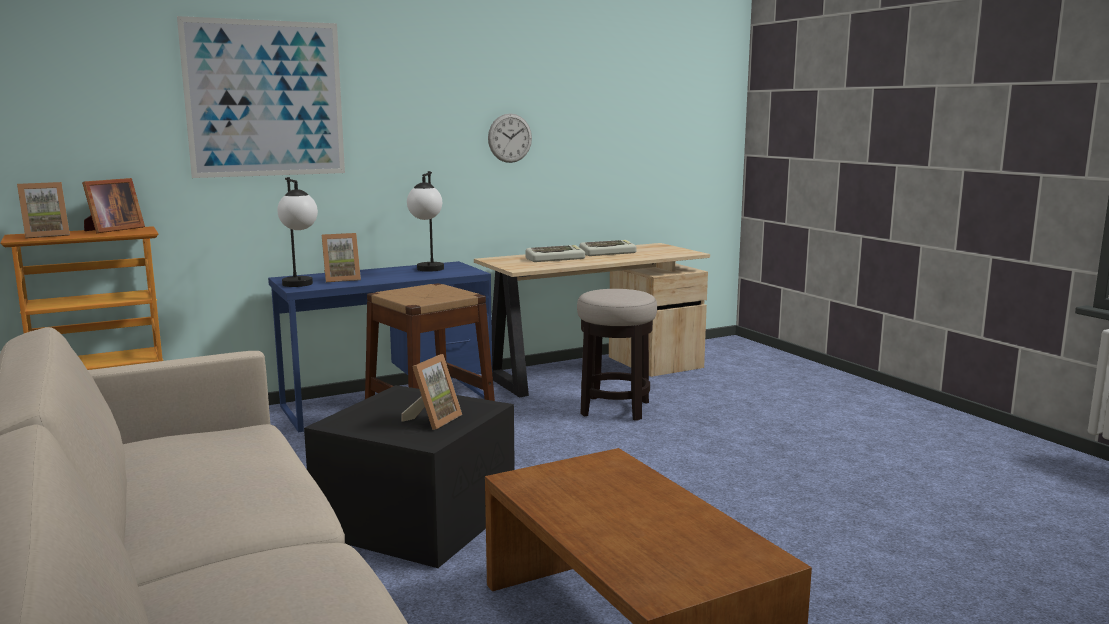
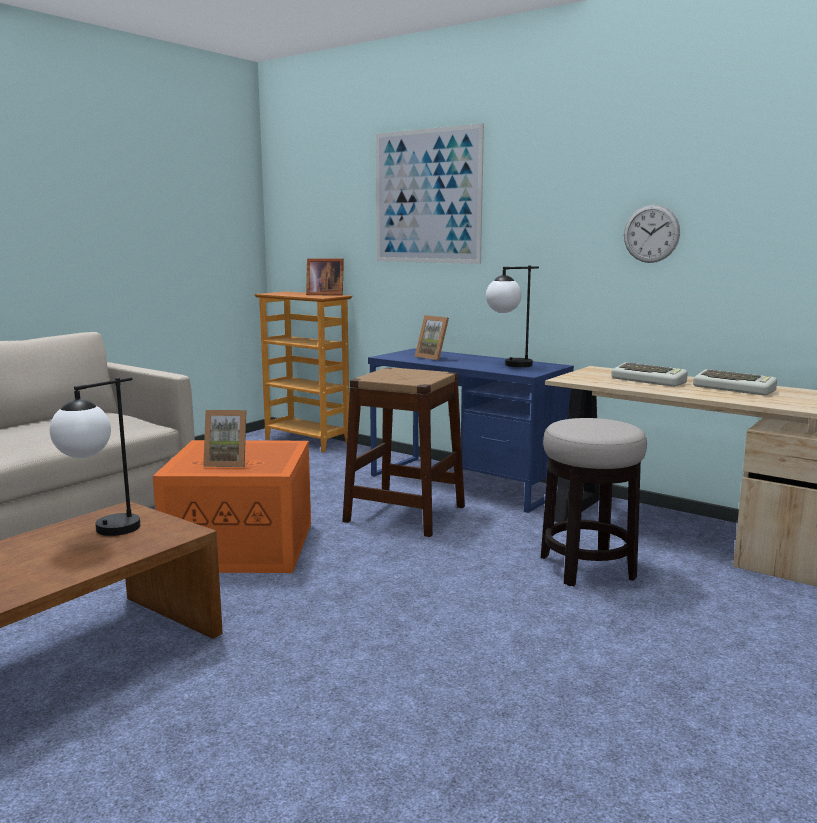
camera: 65 degrees right, 0 degrees up
picture frame [17,182,70,239] -> none
table lamp [277,177,318,287] -> table lamp moved to [50,377,141,536]
black storage box [304,385,515,568] -> orange storage box [153,440,311,573]

